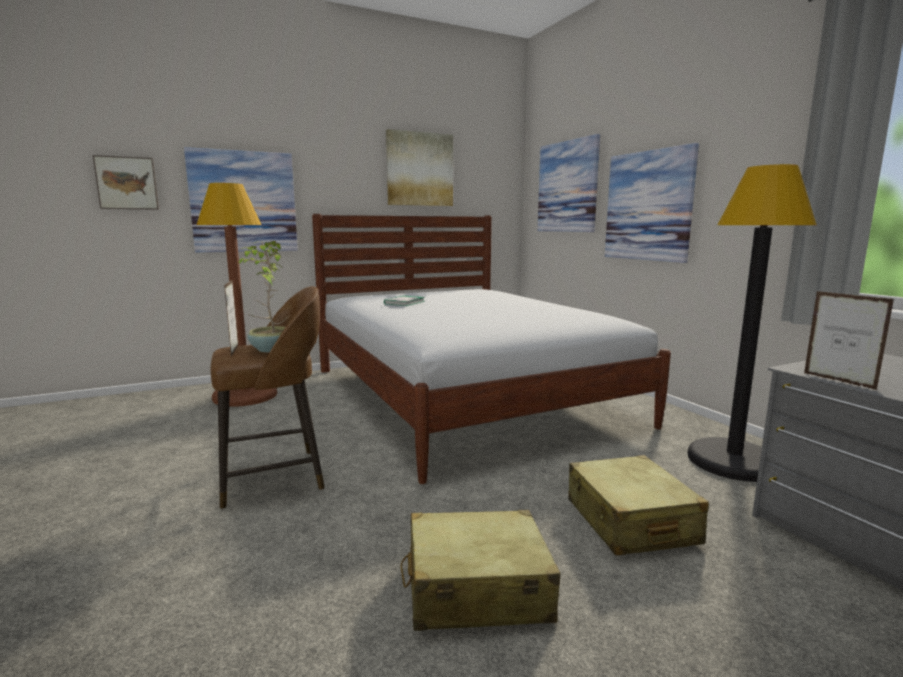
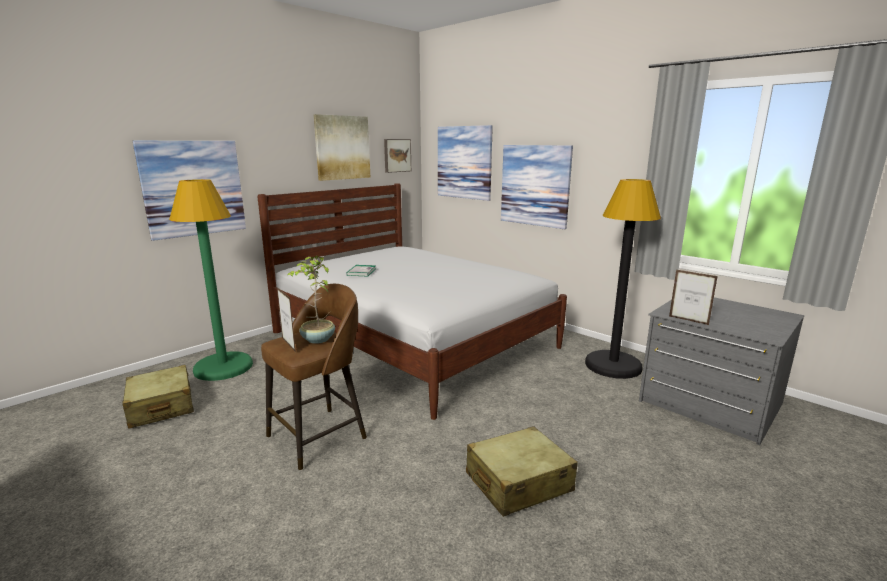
camera: 20 degrees left, 5 degrees up
picture [93,155,159,210] -> picture moved to [384,139,411,173]
brown floor lamp [197,183,277,407] -> green floor lamp [169,179,253,381]
beige suitcase [568,455,709,555] -> beige suitcase moved to [123,365,194,429]

